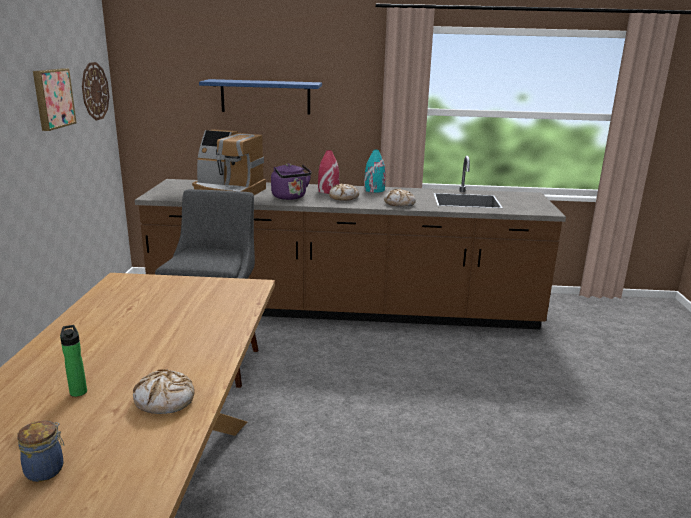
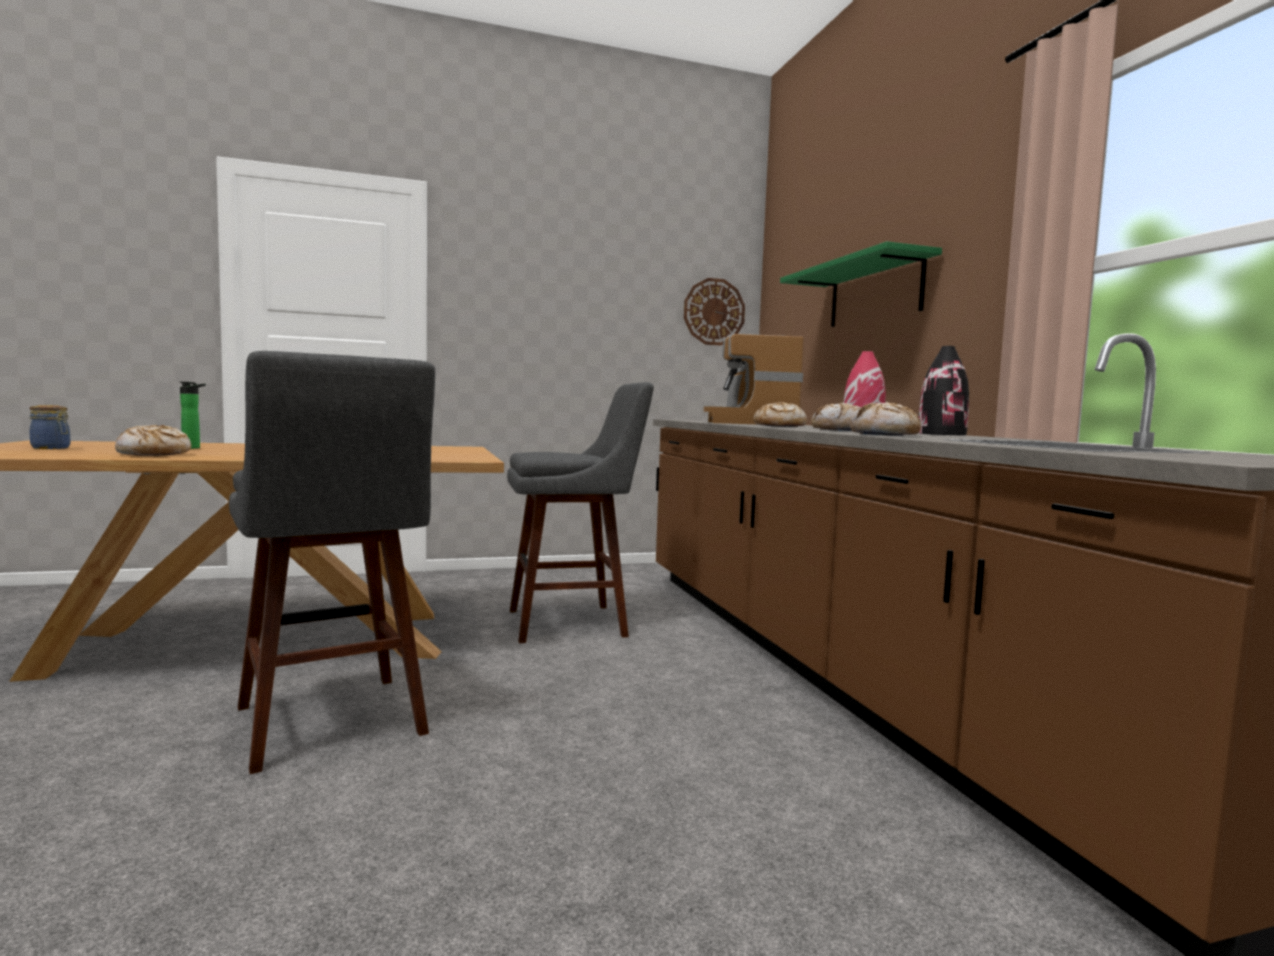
camera: 70 degrees right, 15 degrees down
picture [33,68,77,131] -> none
blue shelf [199,79,322,115] -> green shelf [780,241,942,327]
purple kettle [271,163,312,200] -> bread [754,402,807,427]
turquoise vase [364,150,385,193] -> black vase [919,346,969,435]
none -> grey stool [229,351,435,774]

